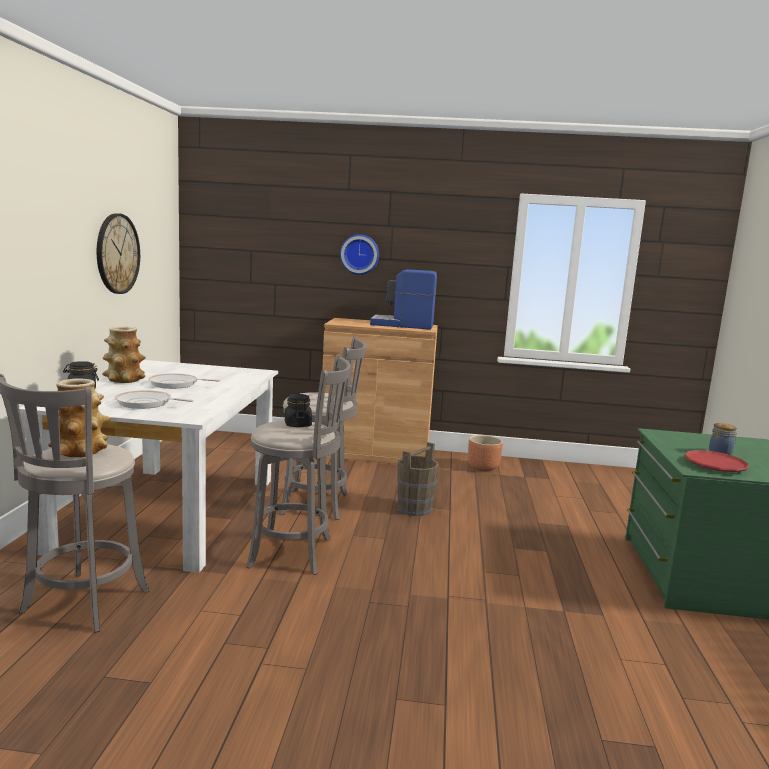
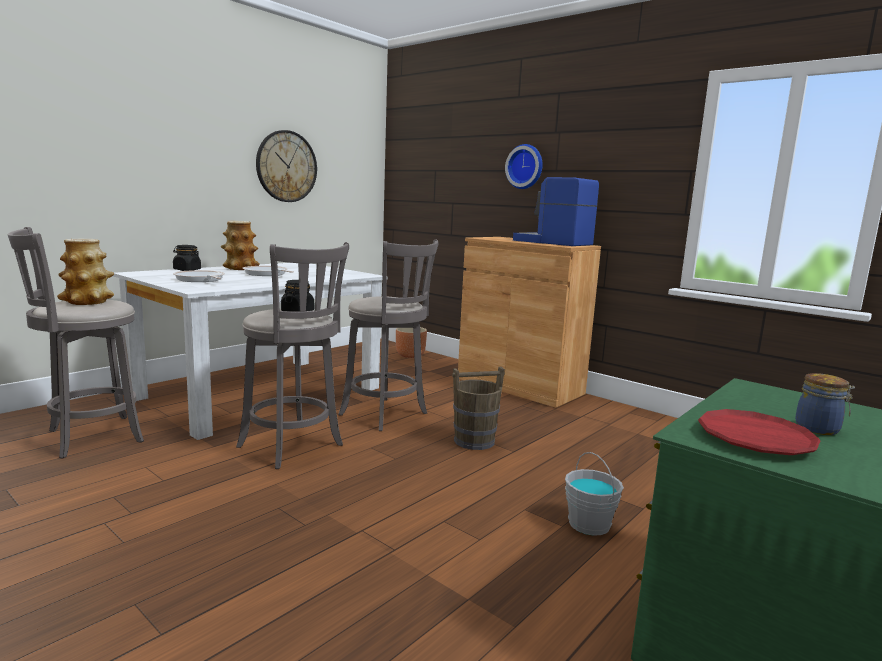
camera: 35 degrees right, 0 degrees up
brown planter [468,435,503,471] -> brown planter moved to [396,327,427,358]
none -> grey bucket [565,452,624,536]

